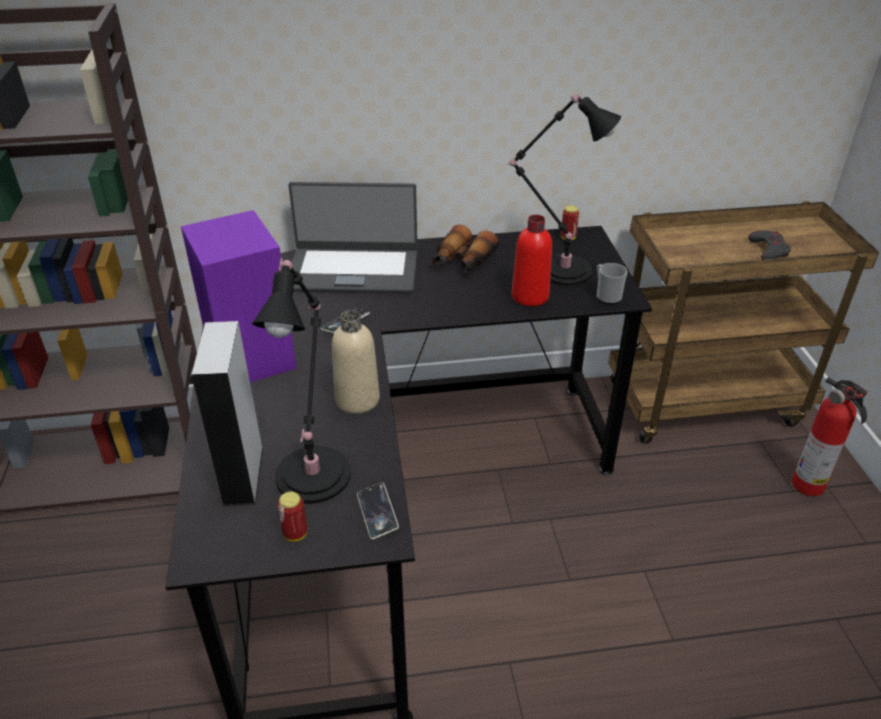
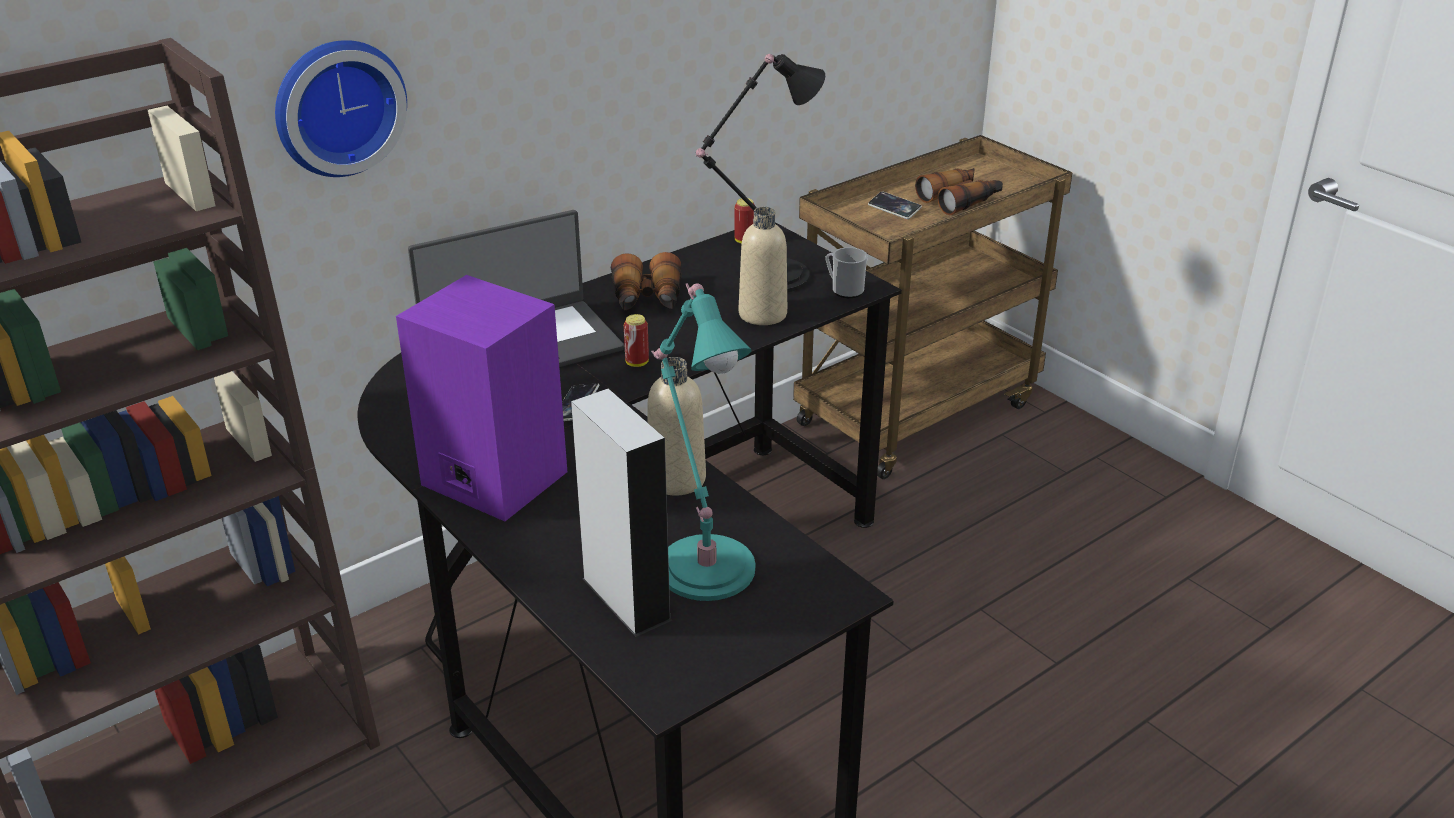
camera: 30 degrees left, 5 degrees down
black table lamp [252,258,351,504] -> turquoise table lamp [651,283,755,601]
can [278,492,307,542] -> can moved to [624,314,649,367]
phone [357,482,399,540] -> phone moved to [868,191,922,219]
red bottle [512,215,552,306] -> beige bottle [739,207,787,325]
grey game controller [748,231,791,260] -> binoculars [915,168,1003,215]
fire extinguisher [792,377,868,496] -> none
none -> wall clock [275,40,407,177]

